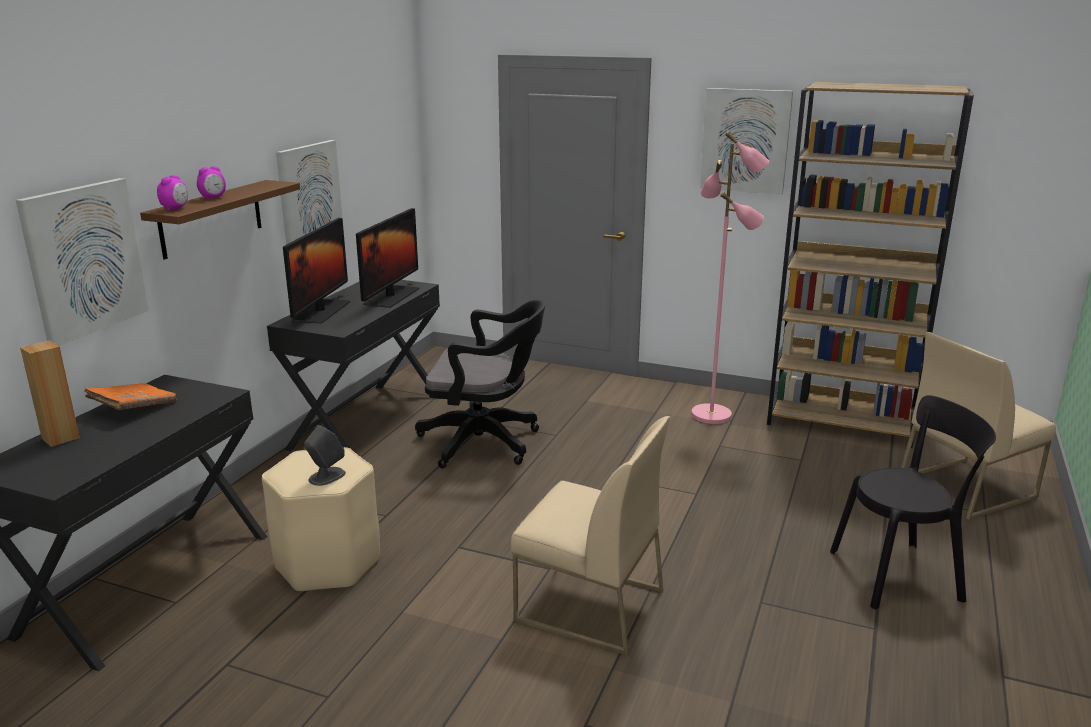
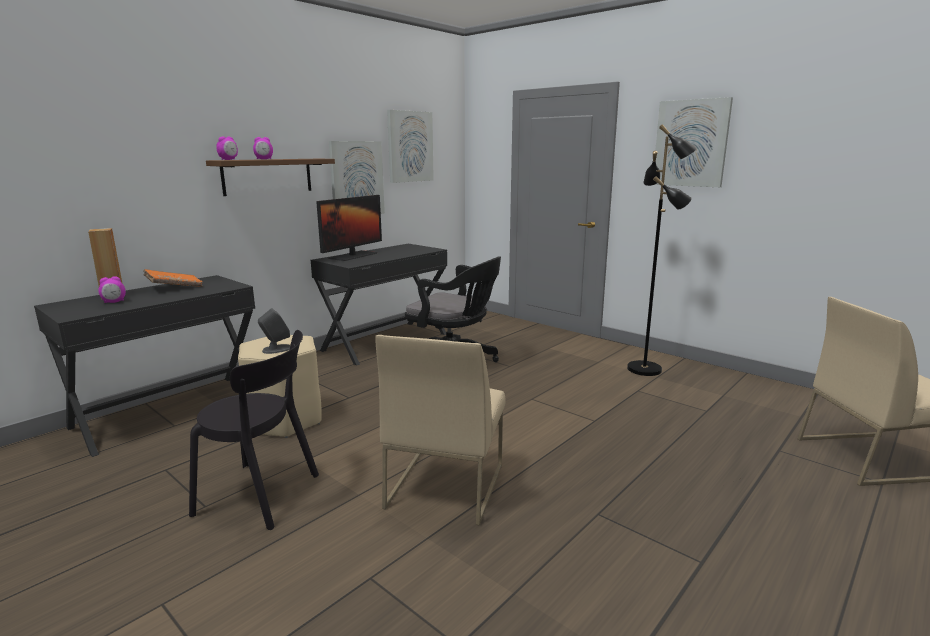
camera: 20 degrees right, 5 degrees down
picture [16,178,149,346] -> picture moved to [387,110,434,183]
monitor [356,208,419,308] -> none
beige chair [511,416,670,656] -> beige chair turned 60 degrees clockwise [375,335,506,525]
pink floor lamp [691,131,769,424] -> black floor lamp [627,124,697,376]
brown bookcase [767,82,974,448] -> none
black chair [830,395,996,609] -> black chair moved to [189,330,319,530]
none -> alarm clock [98,276,126,303]

